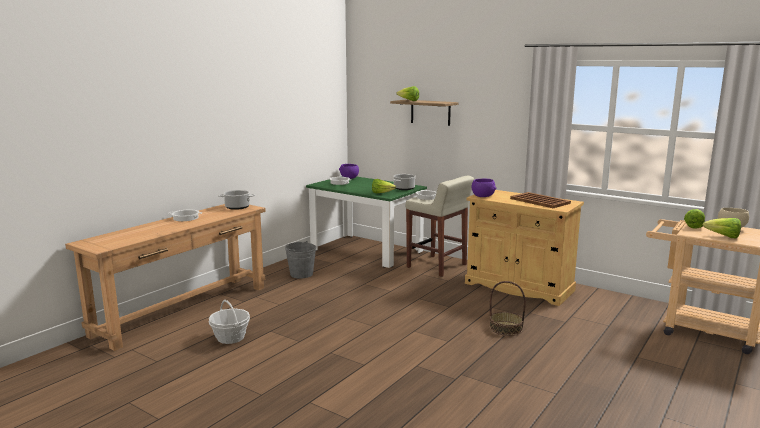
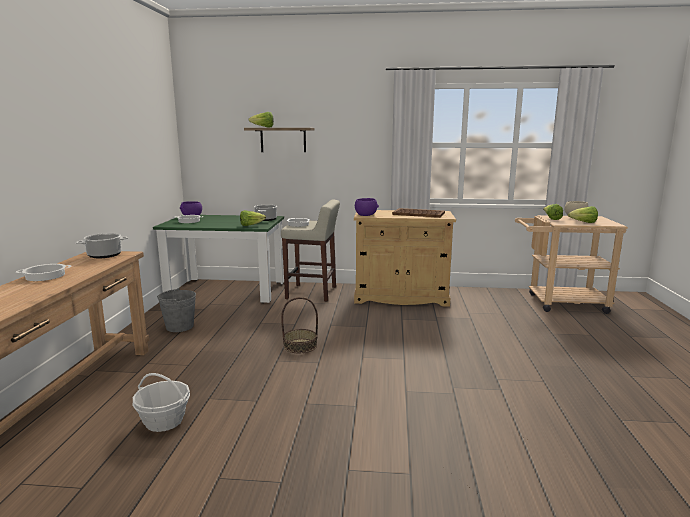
camera: 30 degrees left, 0 degrees up
basket [490,281,526,336] -> basket moved to [281,297,318,353]

